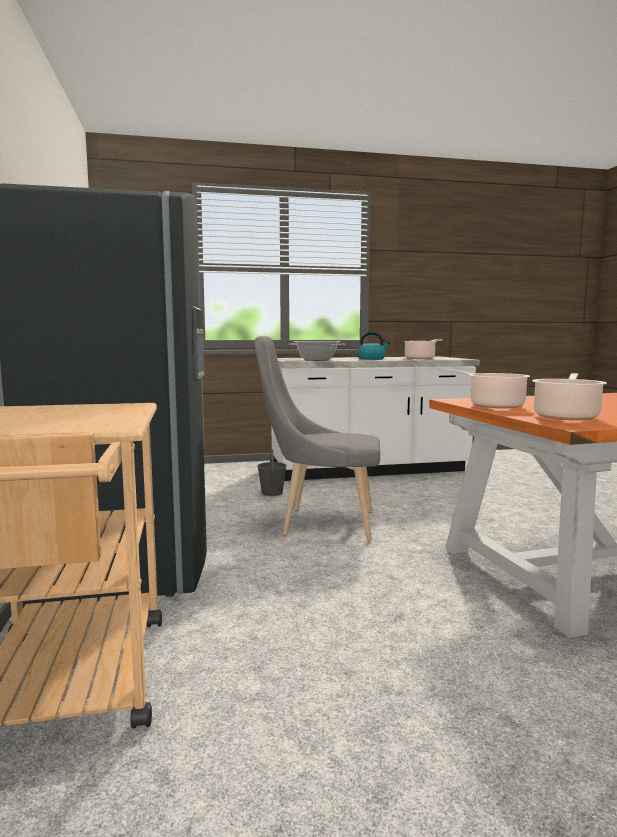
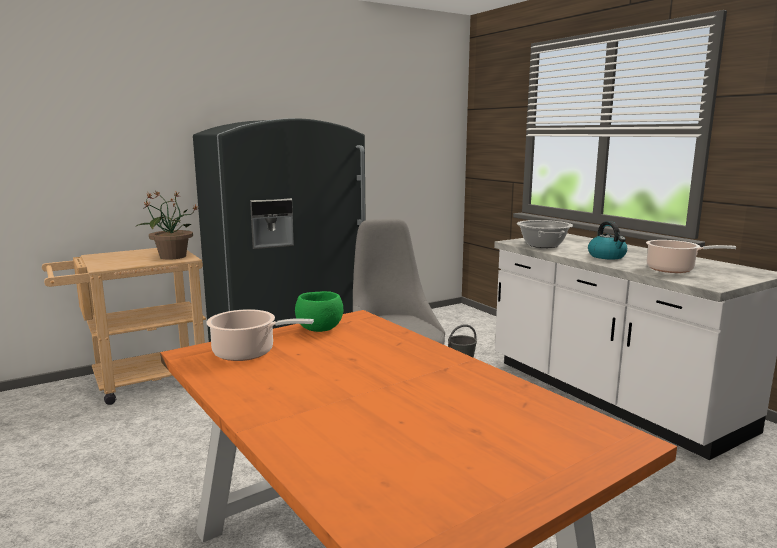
camera: 70 degrees right, 5 degrees up
cooking pot [444,369,530,408] -> green bowl [295,291,343,332]
none -> potted plant [135,190,199,260]

